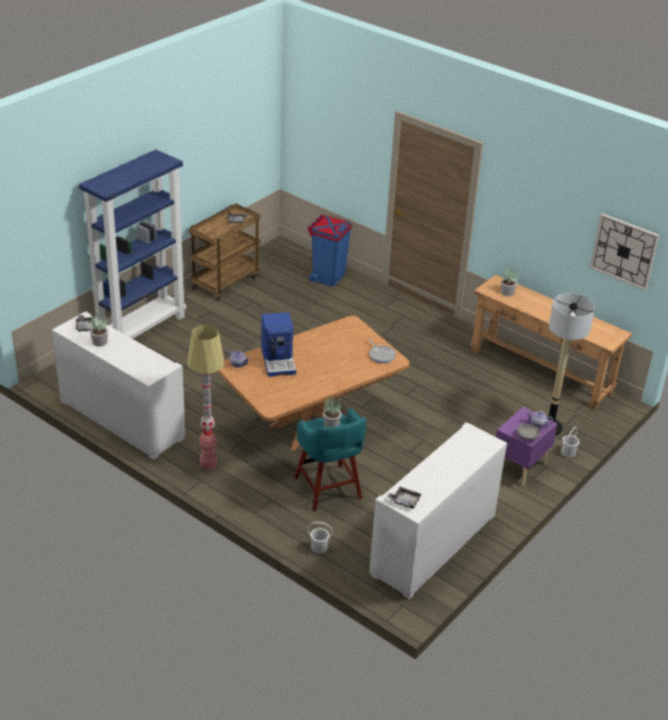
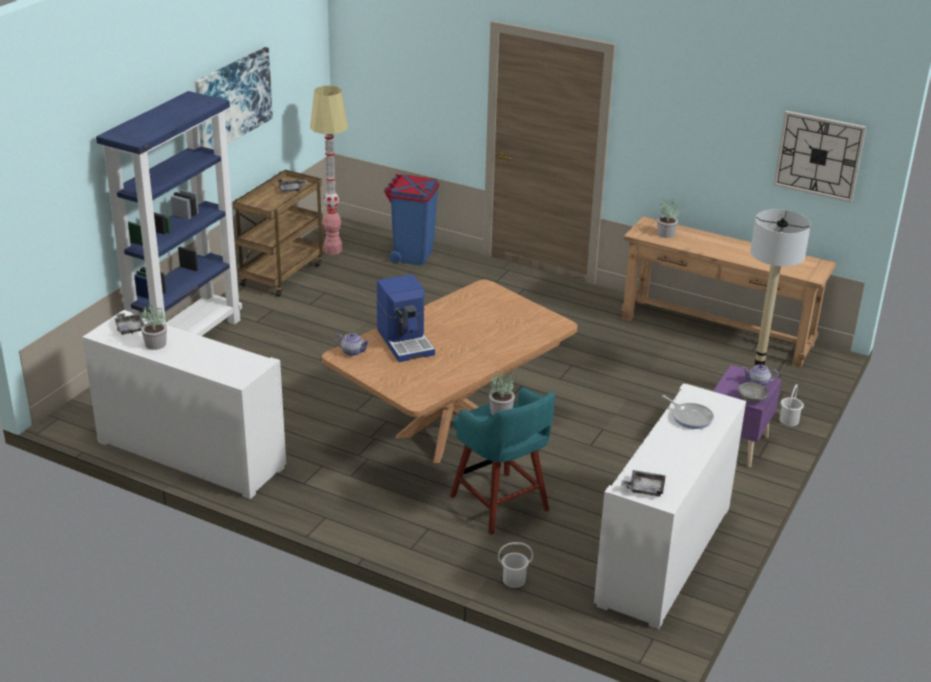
camera: 10 degrees left, 5 degrees down
floor lamp [187,325,224,470] -> floor lamp moved to [310,86,348,255]
frying pan [368,338,396,363] -> frying pan moved to [662,395,714,429]
none -> picture [195,47,273,149]

